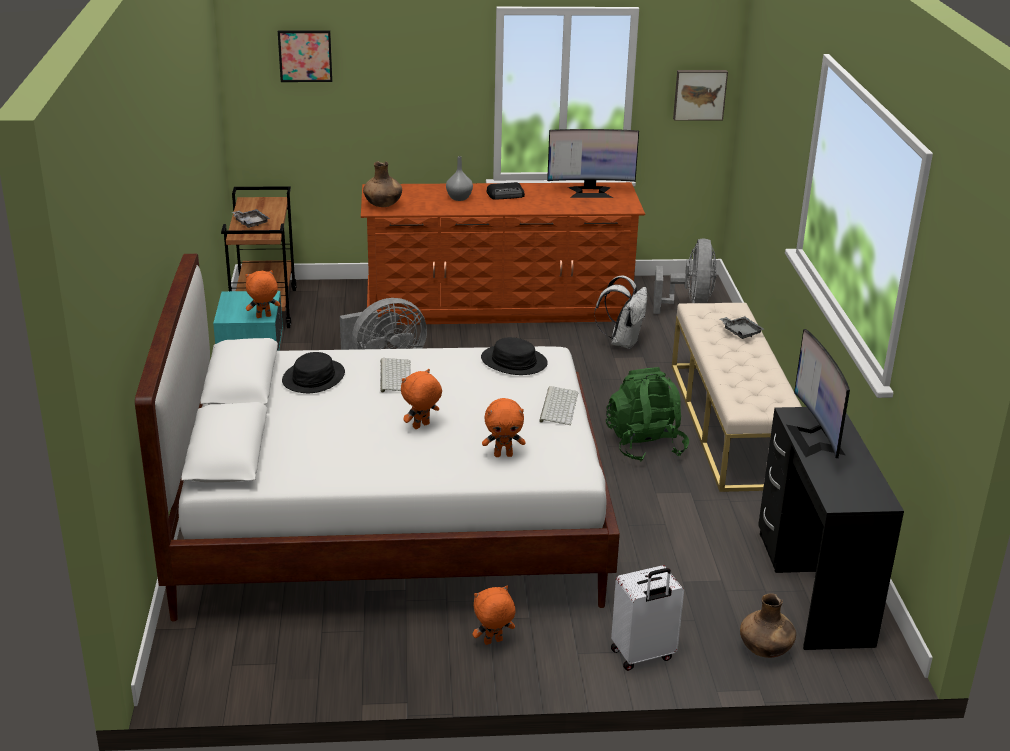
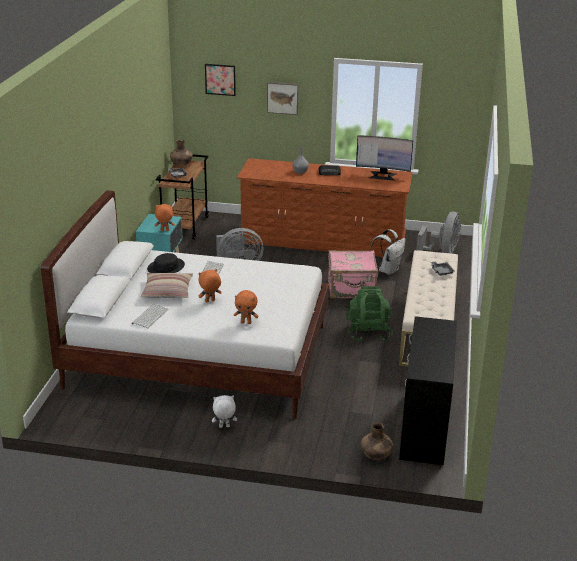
camera: 15 degrees right, 0 degrees up
brown vase [363,161,402,207] -> brown vase moved to [170,139,193,166]
orange plush toy [473,585,516,645] -> white plush toy [212,395,237,428]
black hat [481,337,548,375] -> none
keyboard [539,386,578,425] -> keyboard moved to [132,304,169,328]
white suitcase [611,565,684,671] -> none
picture [673,70,728,121] -> picture moved to [267,82,299,115]
monitor [786,329,850,458] -> none
none -> pillow [141,273,193,298]
none -> pink suitcase [328,250,378,298]

